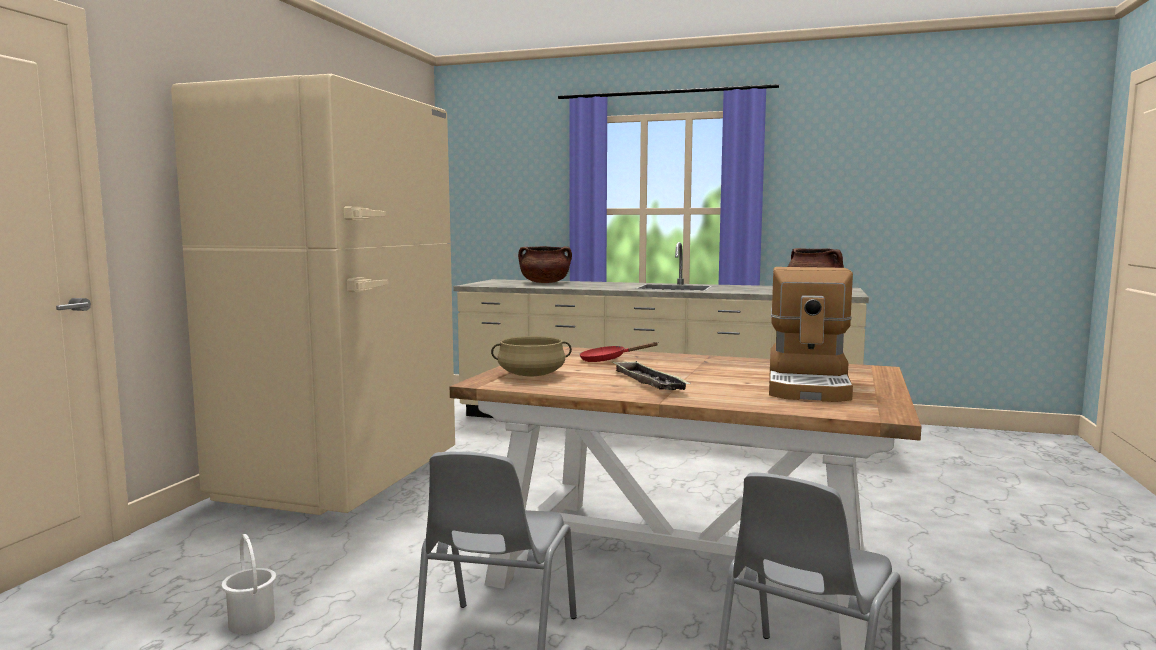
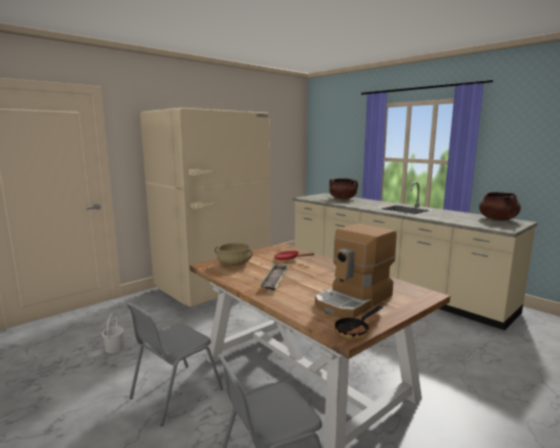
camera: 30 degrees right, 5 degrees up
none -> frying pan [334,305,383,339]

